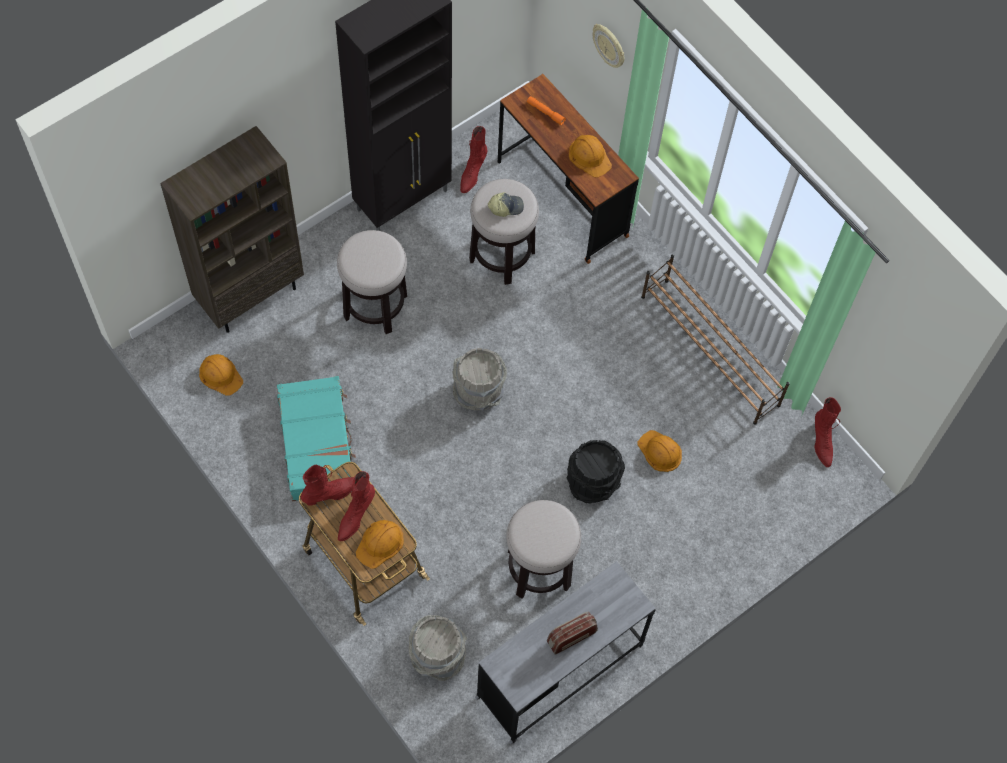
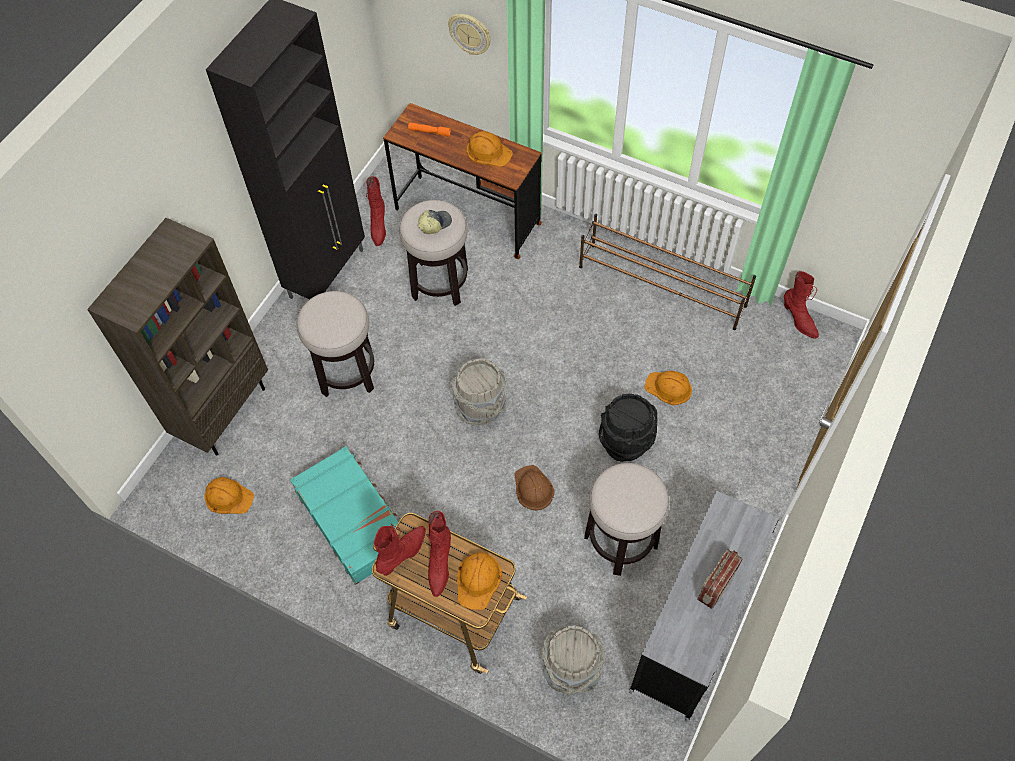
camera: 20 degrees left, 5 degrees down
none -> brown hard hat [514,465,555,510]

